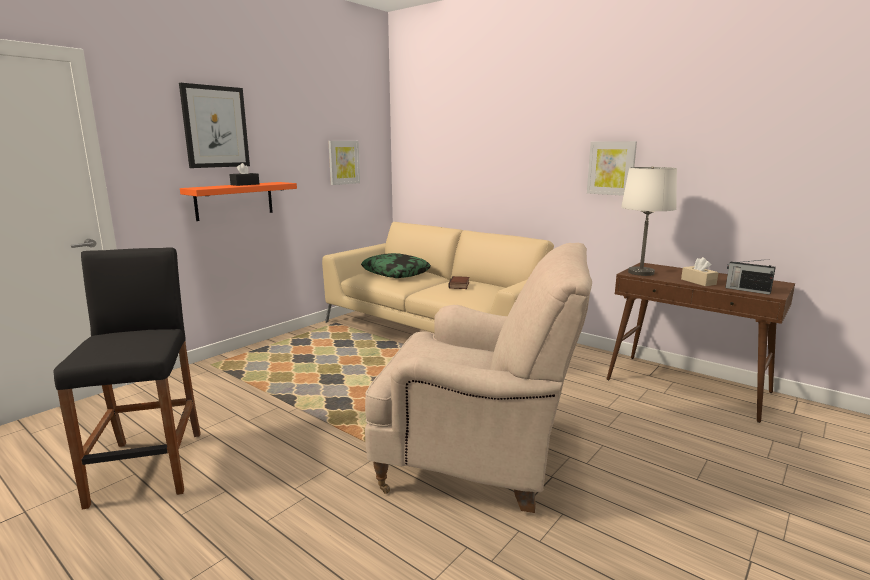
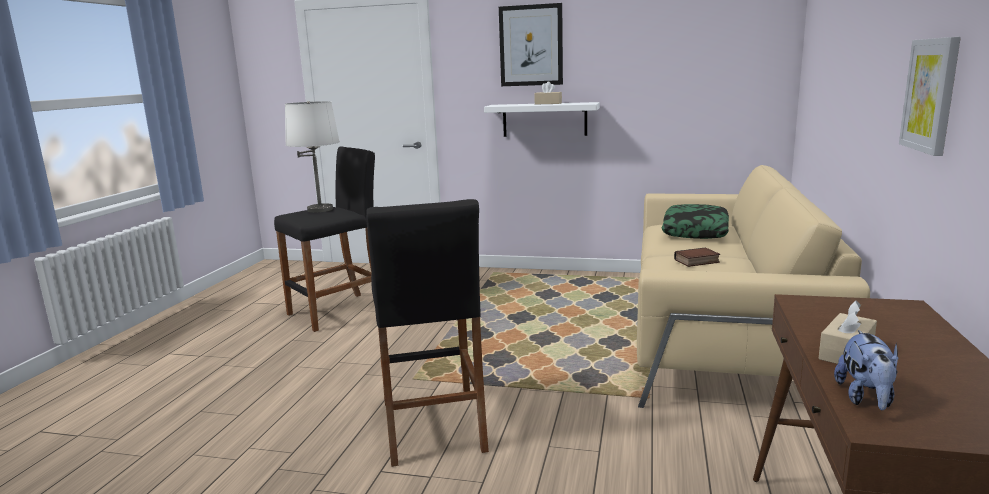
camera: 65 degrees right, 0 degrees up
orange shelf [180,182,297,221] -> white shelf [484,102,600,137]
black tissue box [229,163,259,186] -> beige tissue box [534,81,562,105]
picture [328,141,360,185] -> none
beige armchair [365,243,592,513] -> black stool [366,199,489,467]
white table lamp [621,166,677,276] -> white table lamp moved to [285,101,340,213]
radio [726,259,776,295] -> plush toy [834,330,899,410]

